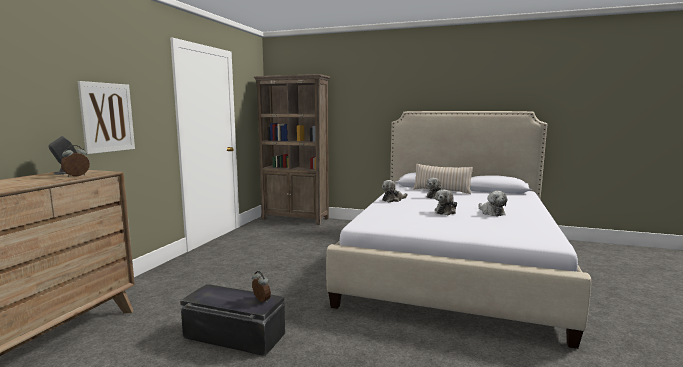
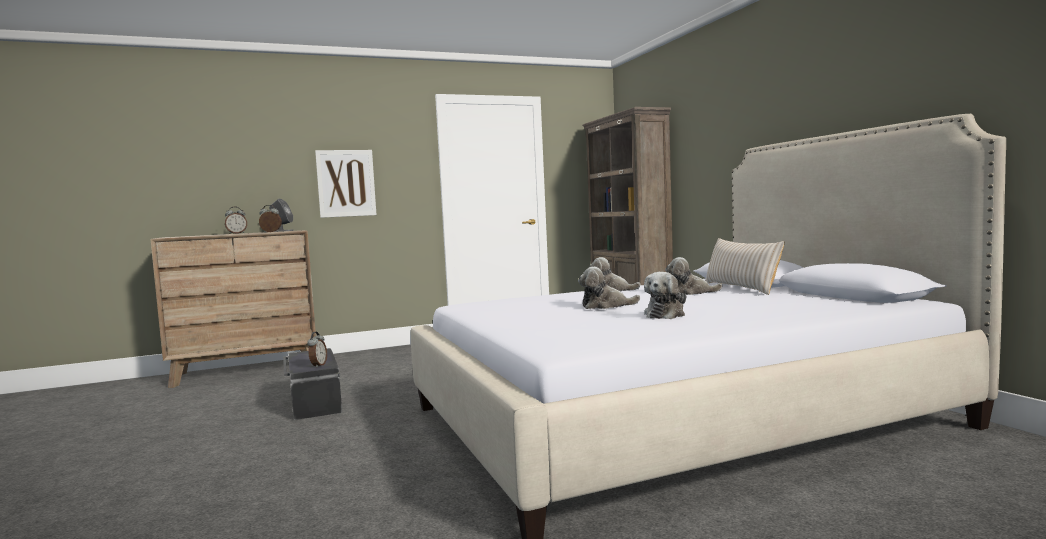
camera: 50 degrees right, 5 degrees down
none -> alarm clock [225,207,247,234]

